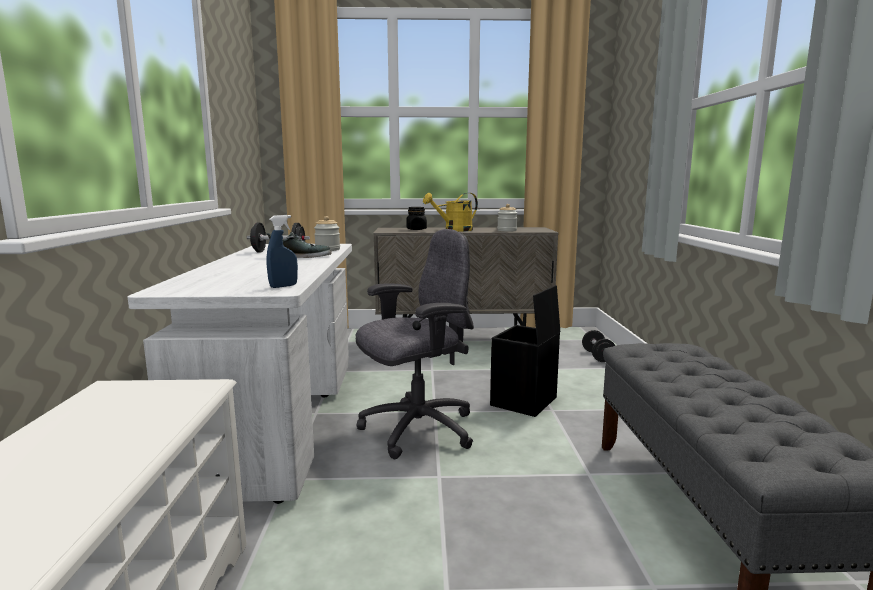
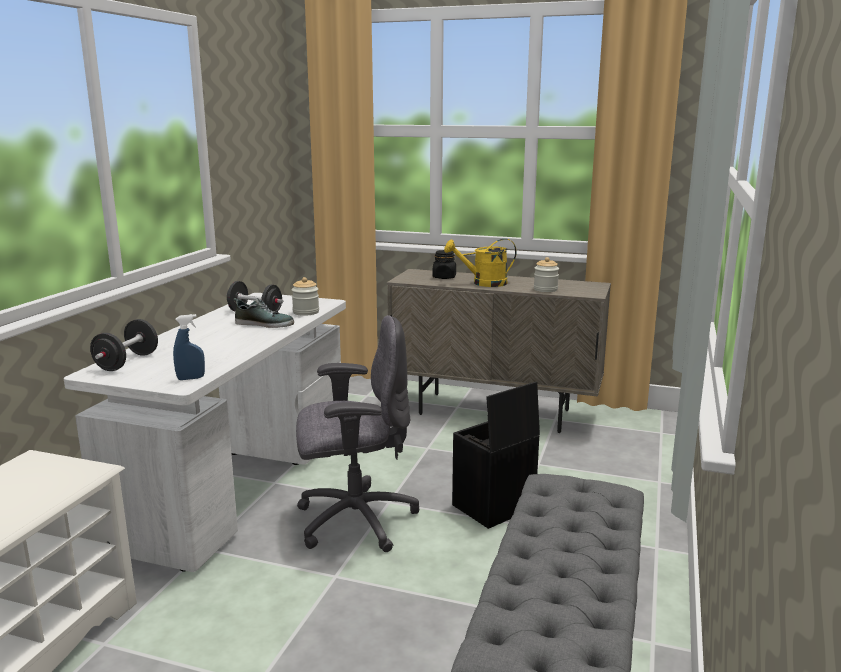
camera: 20 degrees right, 5 degrees up
black dumbbell [582,330,615,362] -> black dumbbell moved to [90,319,158,371]

